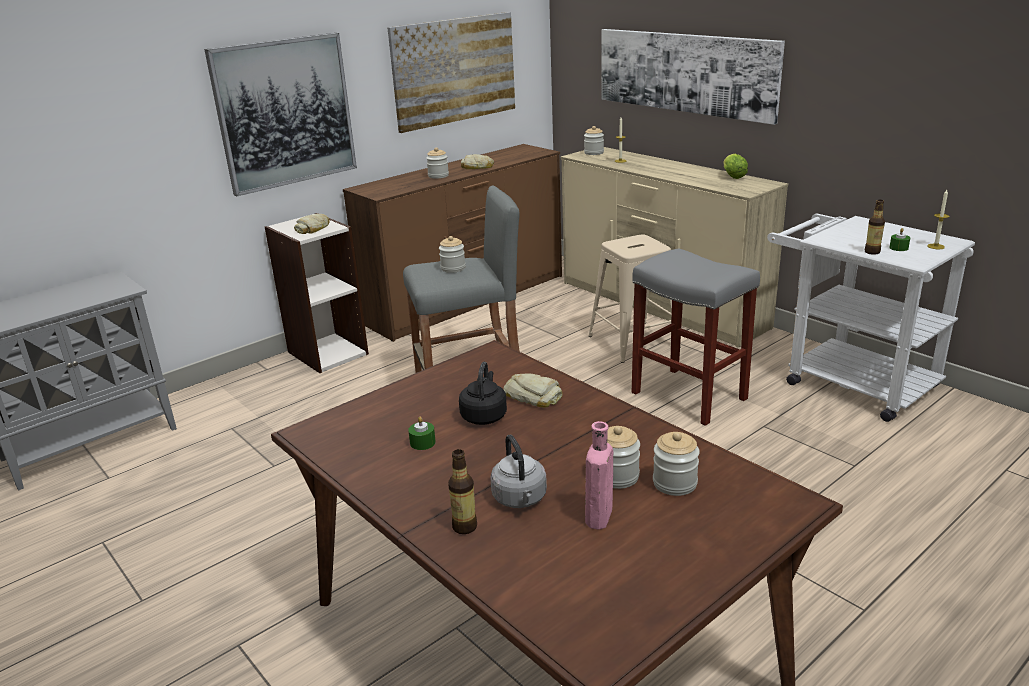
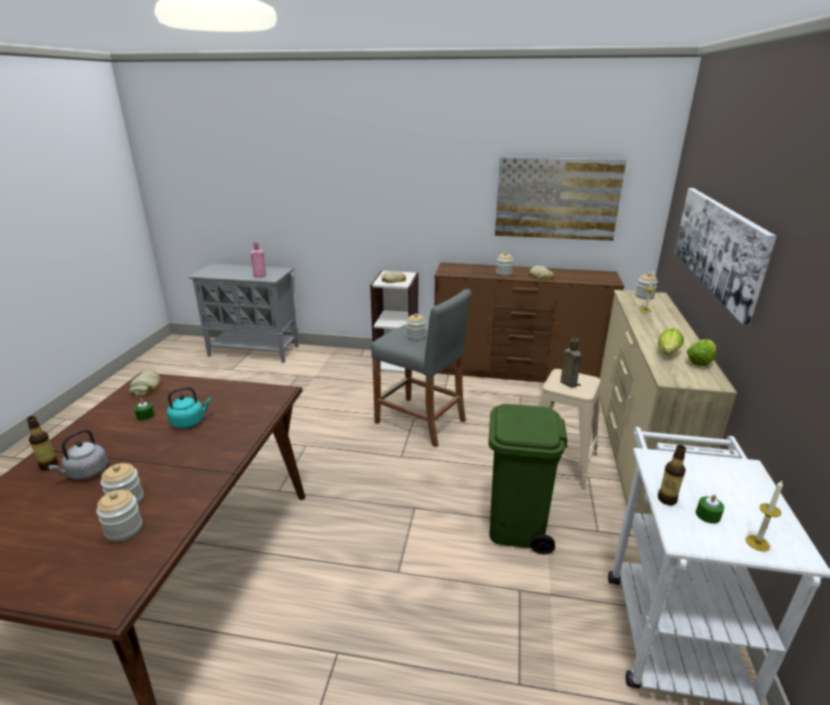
camera: 50 degrees right, 0 degrees up
picture [205,33,357,196] -> none
black kettle [459,362,507,425] -> turquoise kettle [167,387,211,428]
bread [503,374,563,408] -> bread moved to [129,370,160,396]
pink bottle [585,421,613,530] -> pink bottle moved to [251,241,266,278]
grey stool [632,249,760,426] -> green trash can [488,404,568,554]
none -> brown bottle [561,338,581,388]
none -> lettuce [658,328,684,355]

